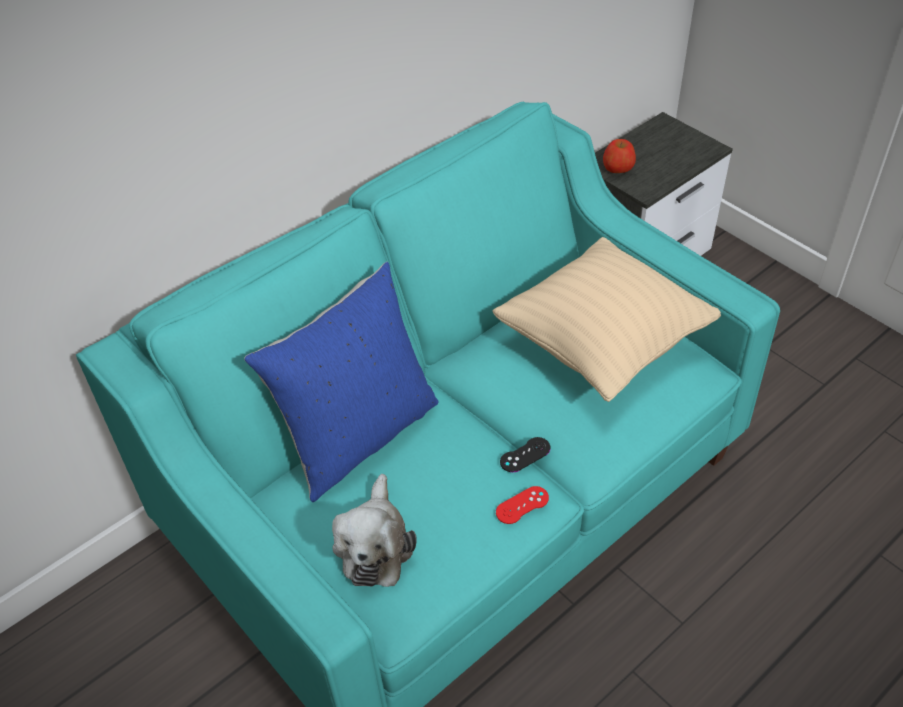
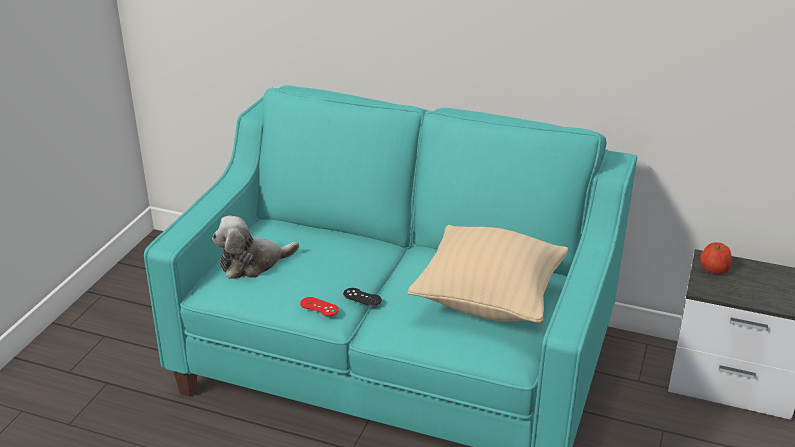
camera: 60 degrees right, 15 degrees down
blue pillow [244,262,438,502] -> none

